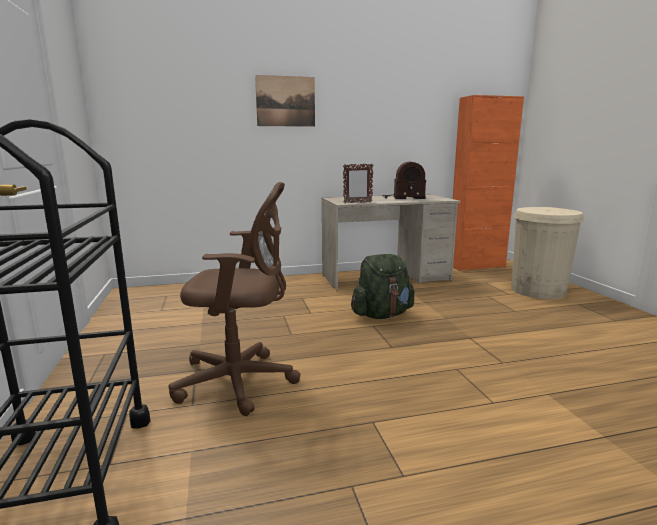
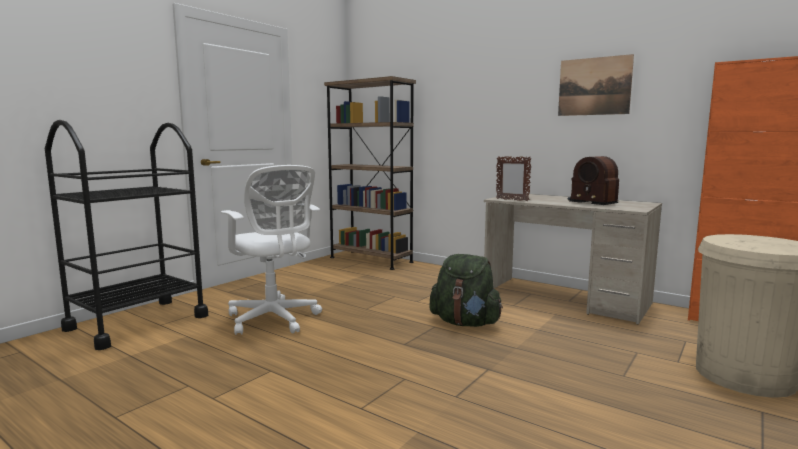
camera: 50 degrees right, 5 degrees down
brown office chair [168,182,300,416] -> white office chair [221,165,322,335]
picture [255,75,315,127] -> picture moved to [558,54,634,116]
none -> brown bookcase [324,76,416,270]

